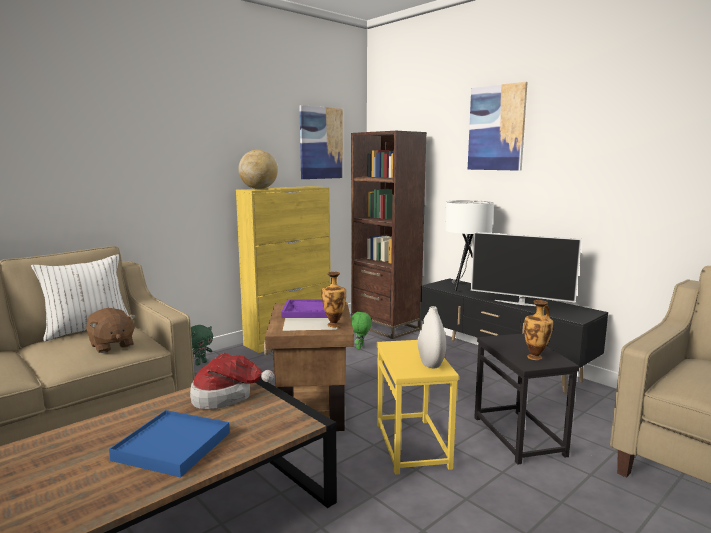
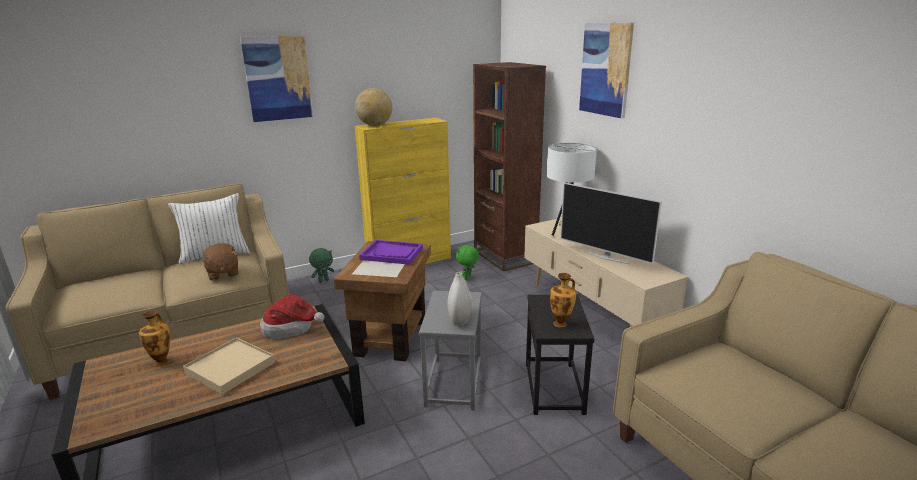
camera: 15 degrees right, 10 degrees up
blue tray [109,410,230,477] -> beige tray [183,337,275,395]
picture [299,105,343,179] -> picture moved to [240,35,313,122]
vase [322,272,346,327] -> vase moved to [139,311,170,367]
yellow side table [377,340,459,475] -> grey side table [419,291,482,410]
black tv stand [420,278,608,393] -> beige tv stand [524,218,688,327]

